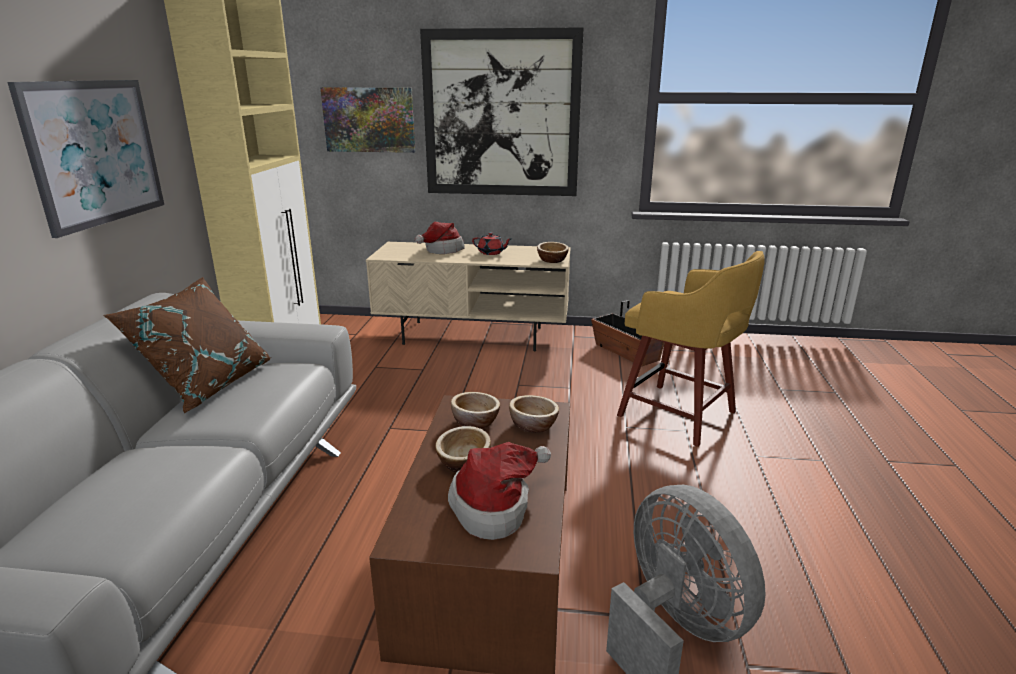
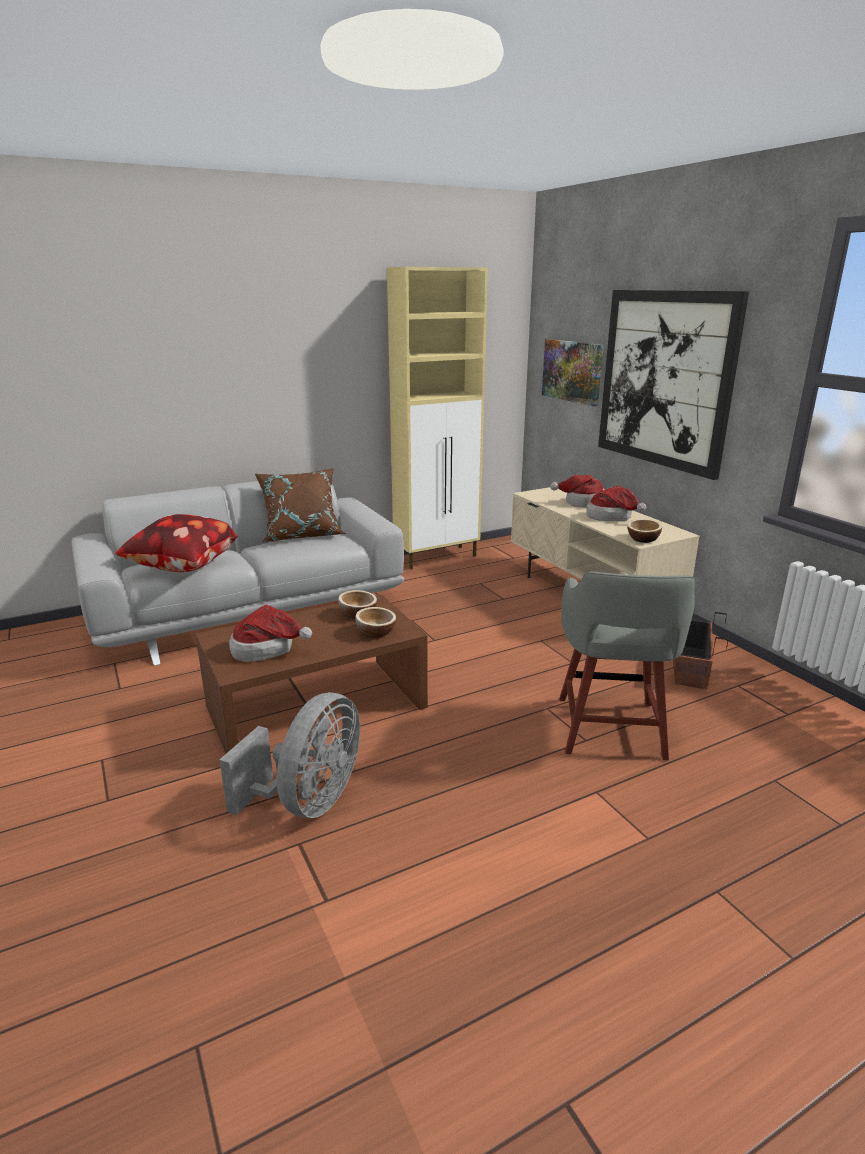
camera: 55 degrees right, 0 degrees up
picture [7,80,164,238] -> none
bowl [435,426,491,473] -> none
red teapot [472,233,511,255] -> hat [586,486,646,521]
yellow stool [617,251,765,447] -> grey stool [559,571,695,760]
none -> pillow [115,514,239,572]

